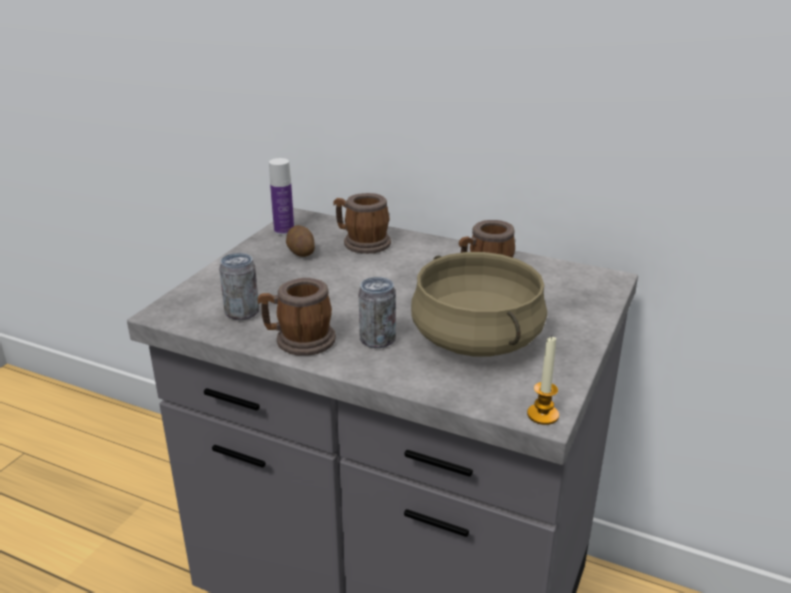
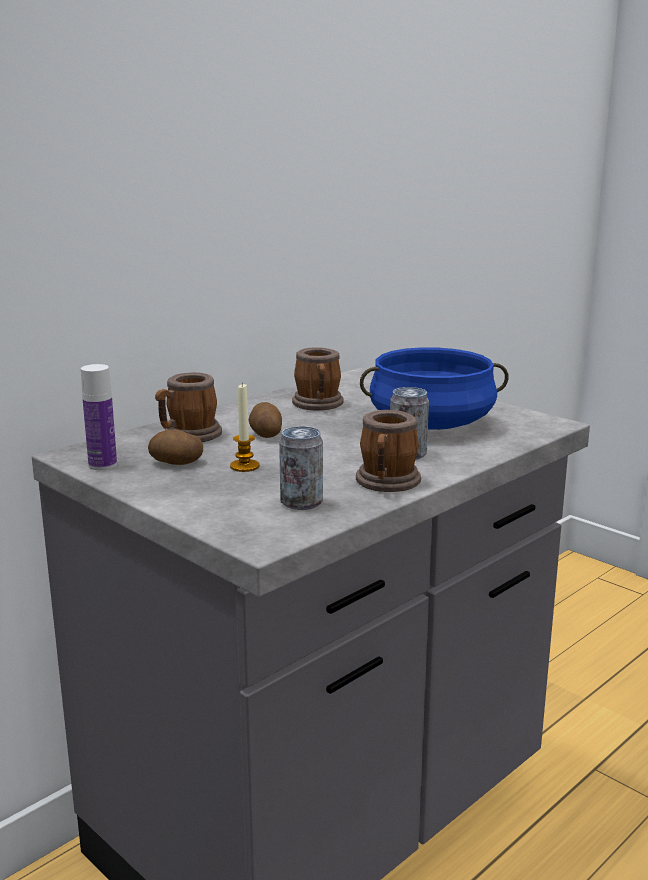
camera: 70 degrees left, 10 degrees down
beige cooking pot [411,252,547,357] -> blue cooking pot [360,347,509,430]
candle [527,336,559,425] -> candle moved to [230,383,259,472]
none -> potato [249,402,282,438]

